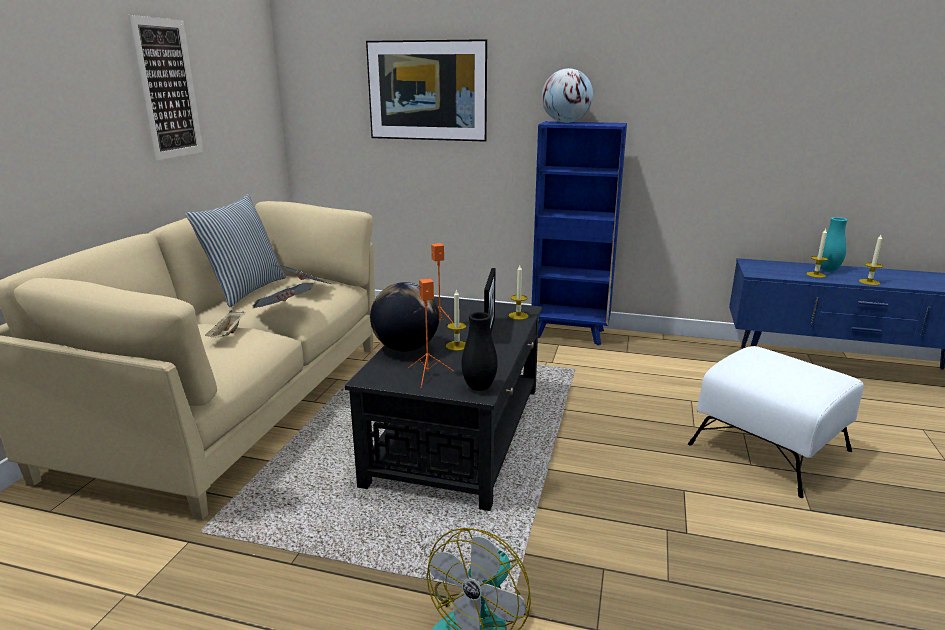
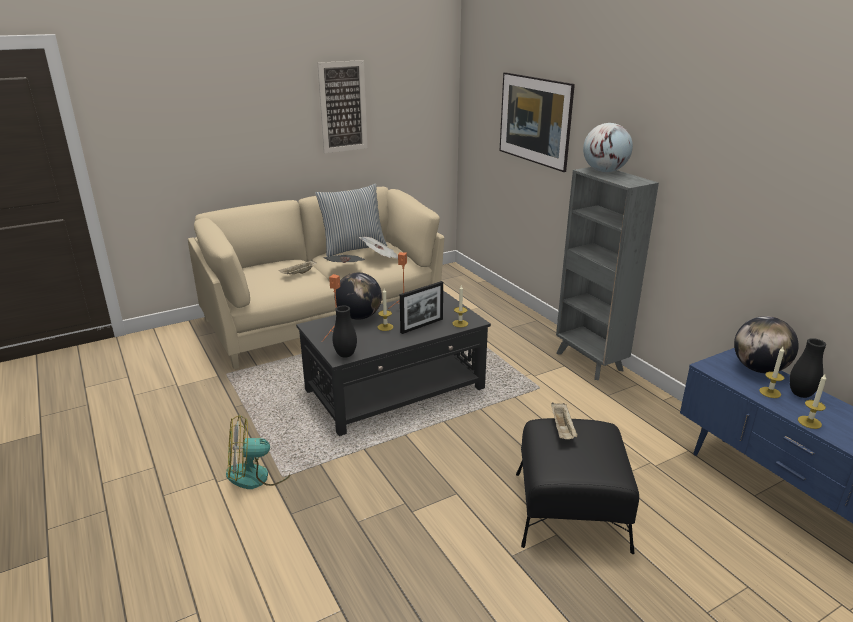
camera: 45 degrees right, 5 degrees up
blue bookcase [532,121,627,345] -> grey bookcase [556,167,659,380]
white ottoman [688,346,864,498] -> black ottoman [516,418,639,554]
turquoise vase [818,217,847,272] -> black vase [790,338,826,398]
none -> beige tray [551,402,578,439]
none -> globe [734,316,799,373]

